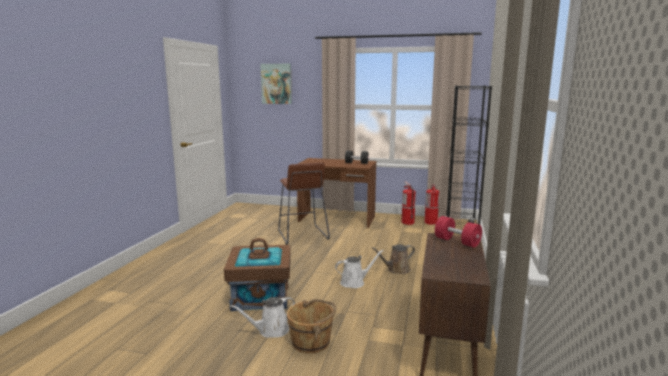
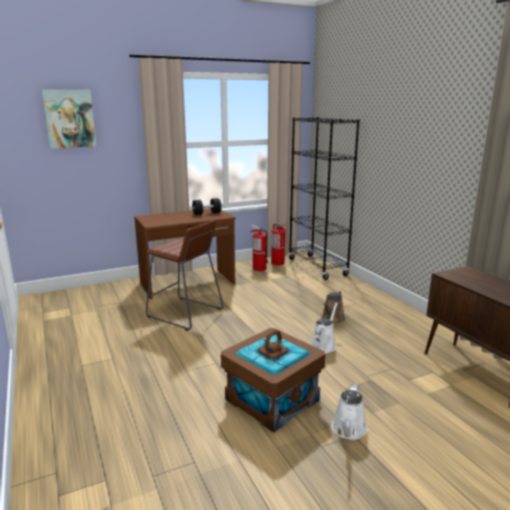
camera: 40 degrees left, 5 degrees up
brown bucket [287,299,336,353] -> none
red dumbbell [435,216,482,248] -> none

